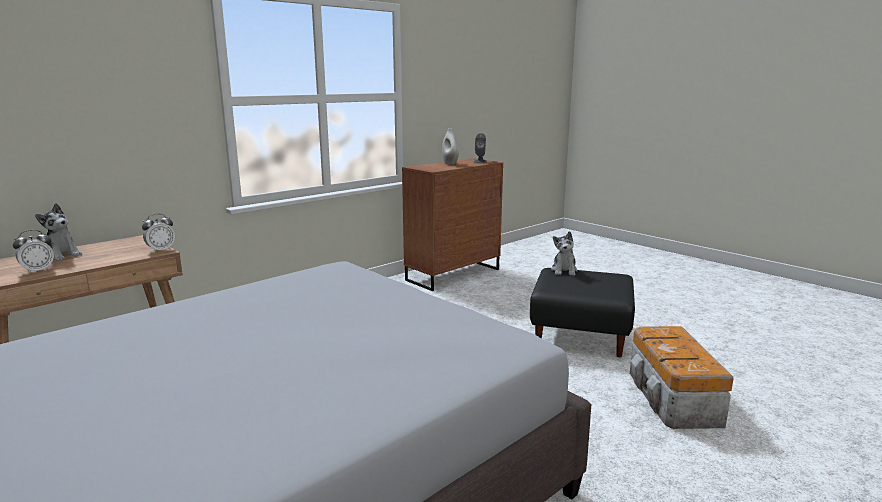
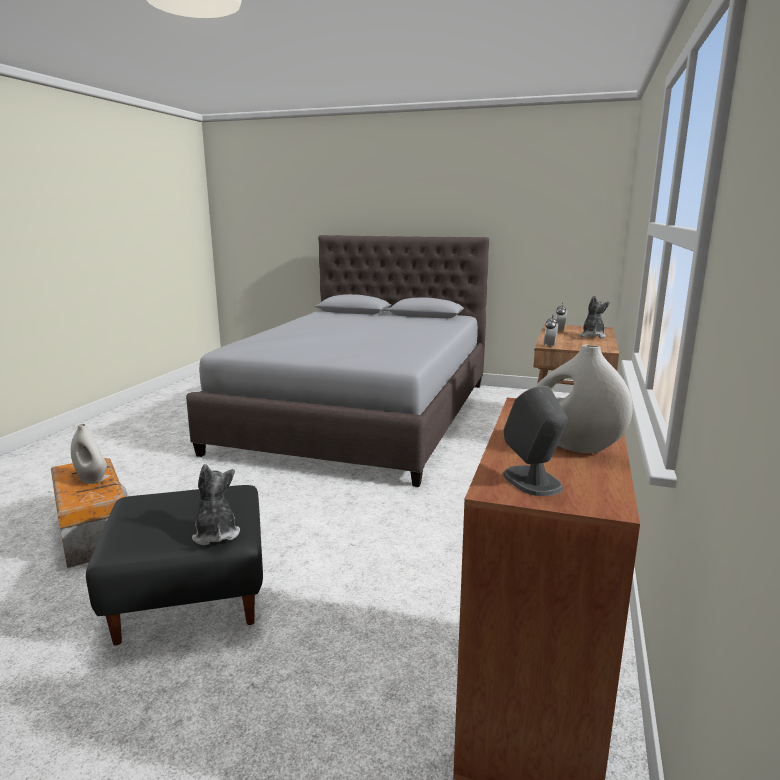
camera: 150 degrees right, 0 degrees up
plush toy [35,203,82,261] -> plush toy turned 105 degrees clockwise [580,295,610,338]
none -> white vase [71,423,107,484]

